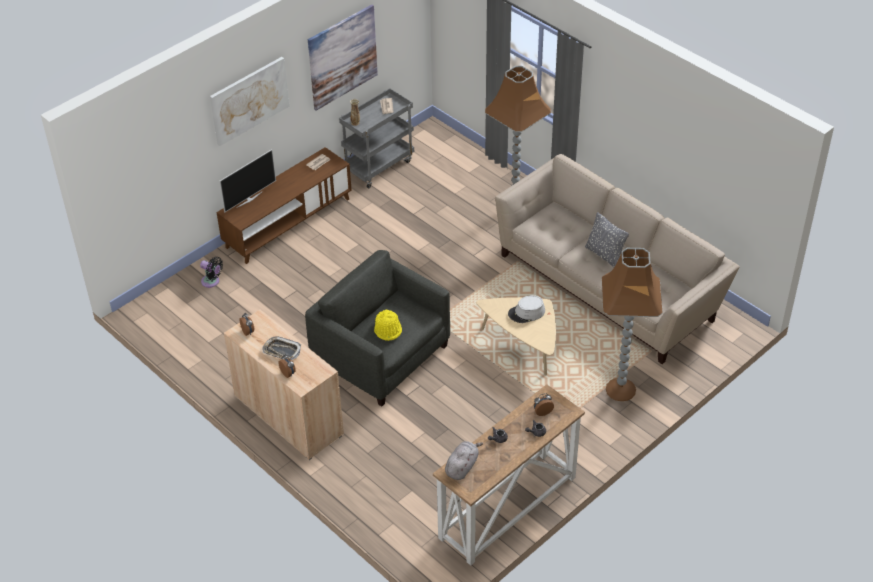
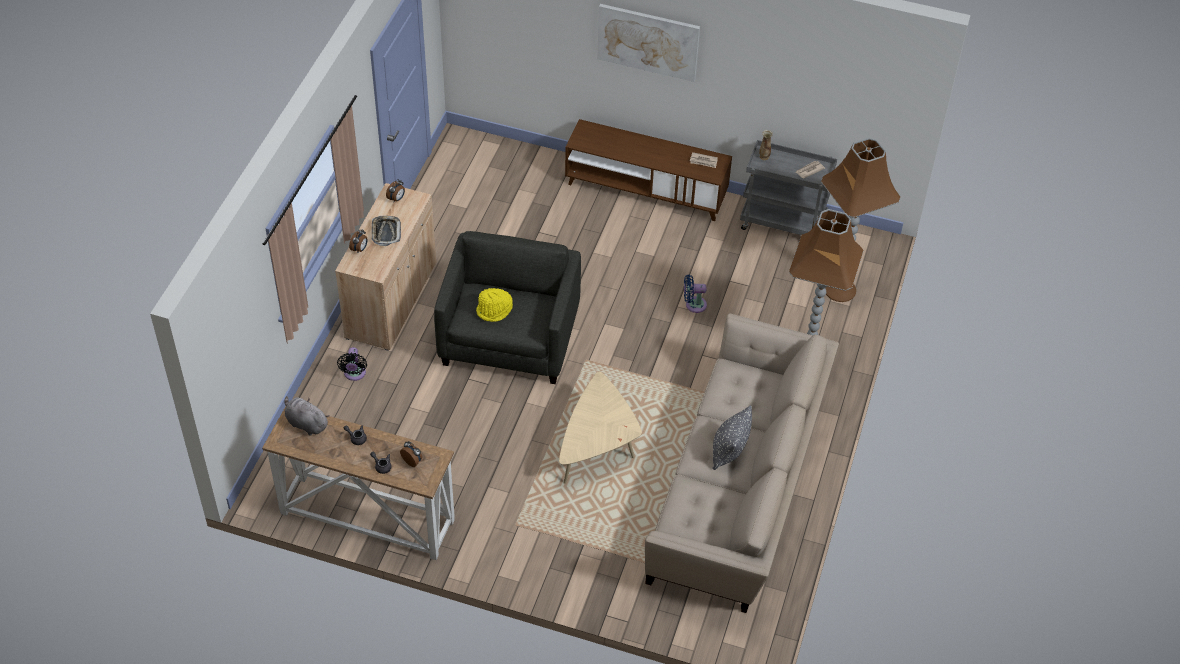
camera: 60 degrees right, 5 degrees up
black fan [200,257,223,288] -> black fan moved to [337,347,367,381]
television [219,149,276,212] -> none
picture [308,4,378,111] -> none
grey plush toy [445,441,483,480] -> grey plush toy turned 150 degrees counterclockwise [285,396,329,435]
grey hat [508,295,545,323] -> none
brown floor lamp [602,248,663,401] -> brown floor lamp moved to [821,138,900,302]
none -> blue fan [684,275,707,313]

